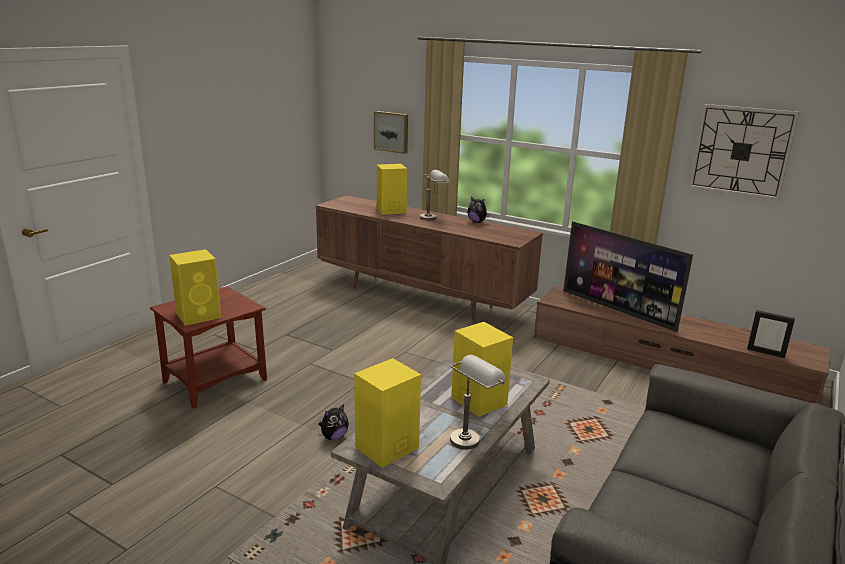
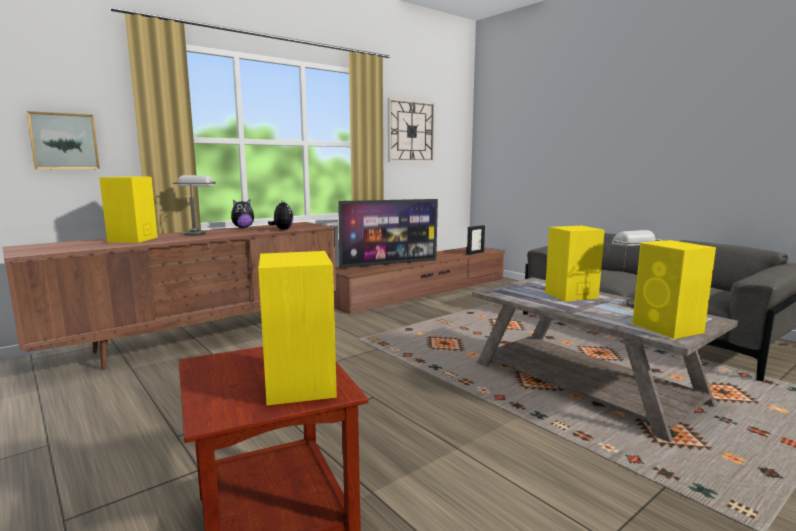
camera: 70 degrees left, 10 degrees down
plush toy [318,404,349,440] -> plush toy moved to [268,201,293,230]

